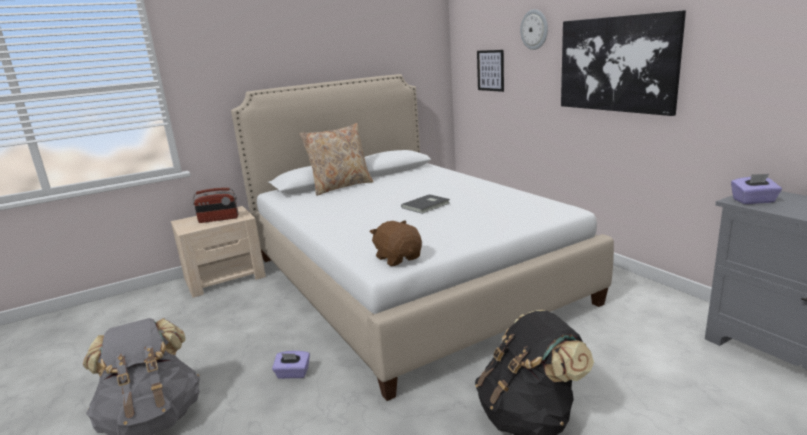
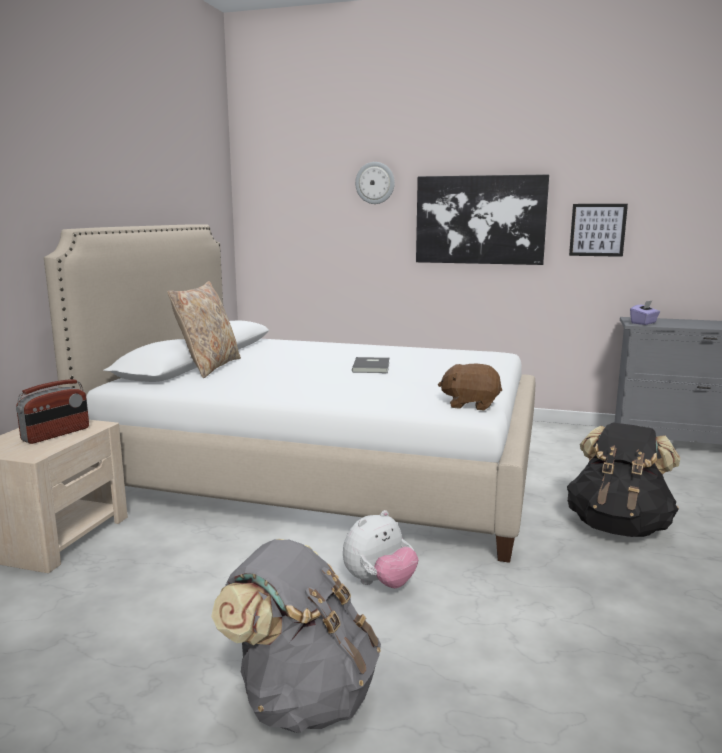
camera: 45 degrees left, 5 degrees down
purple tissue box [272,351,310,379] -> plush toy [343,510,418,588]
picture [477,50,504,92] -> picture moved to [569,204,628,257]

